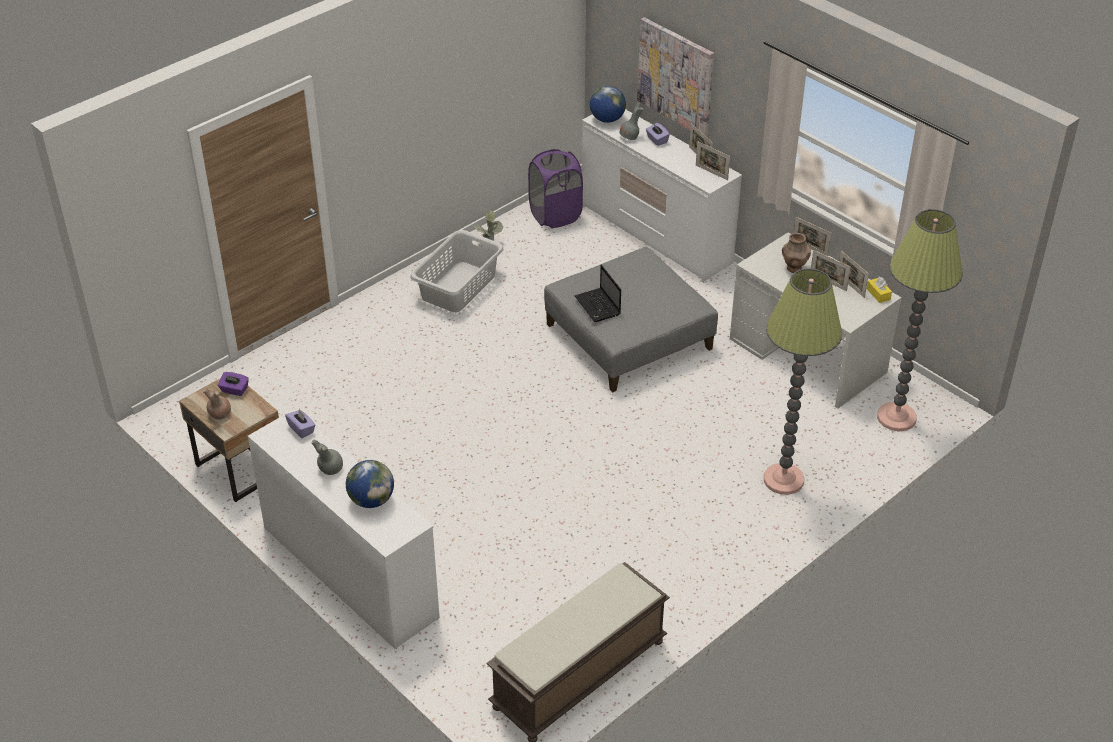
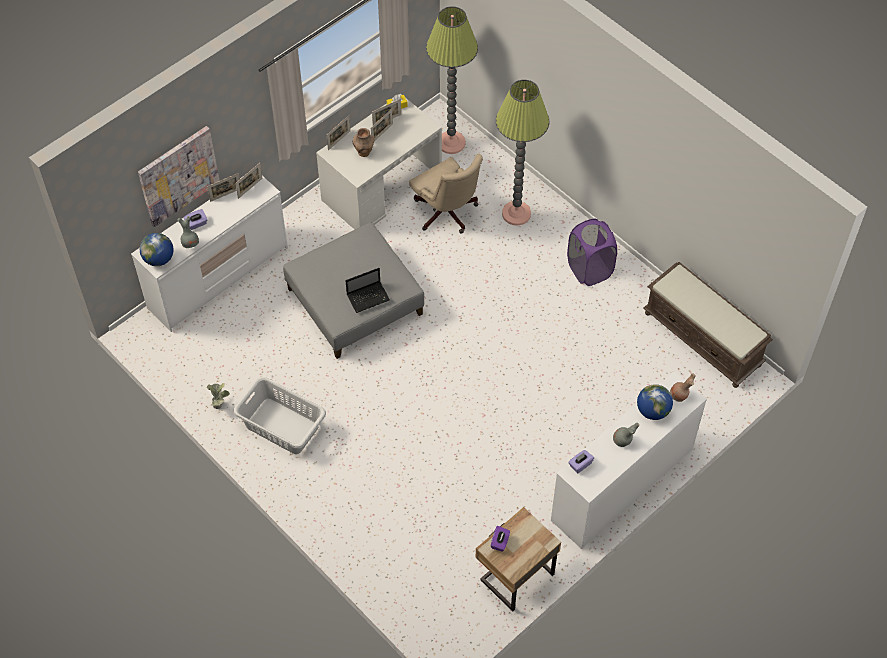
camera: 90 degrees left, 15 degrees up
brown vase [203,389,231,420] -> brown vase moved to [670,373,696,402]
purple laundry basket [528,149,583,228] -> purple laundry basket moved to [567,219,617,286]
none -> beige office chair [409,154,483,234]

